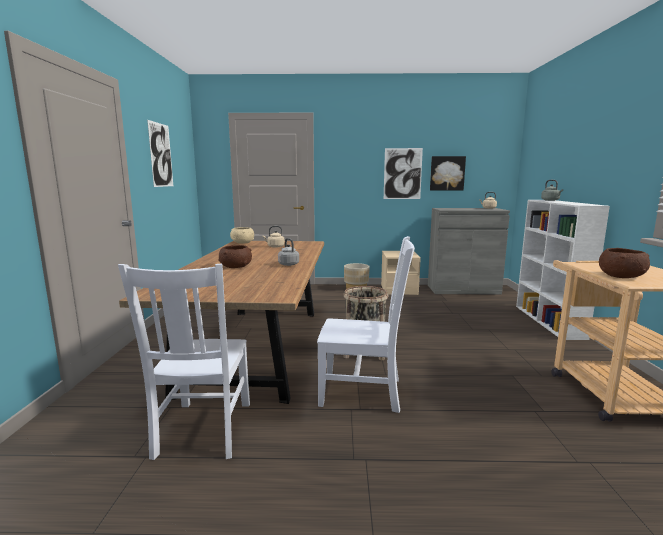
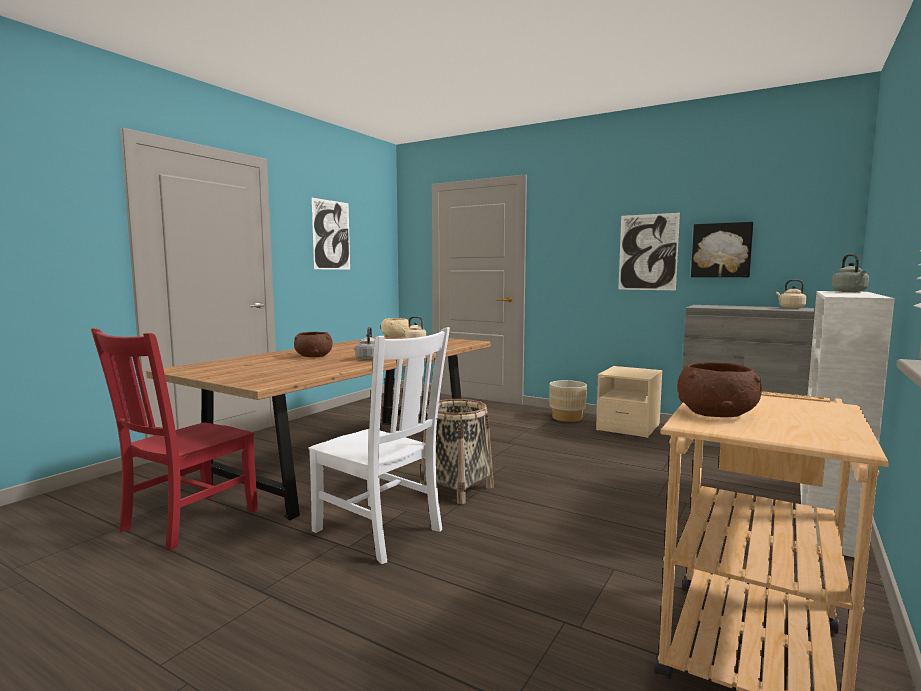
camera: 30 degrees right, 5 degrees down
white chair [118,264,250,460] -> red chair [91,328,258,551]

